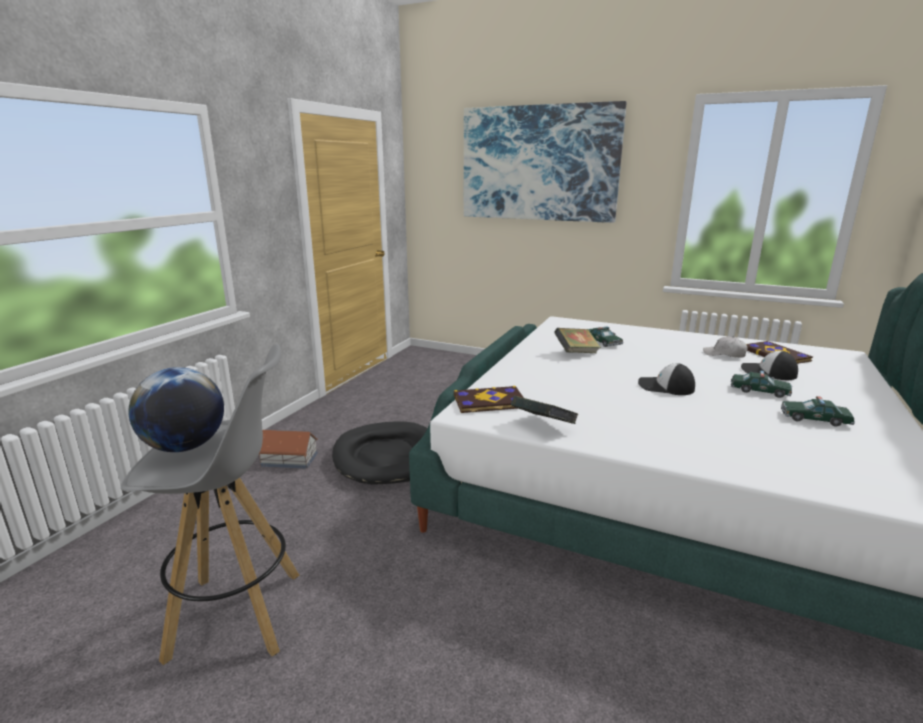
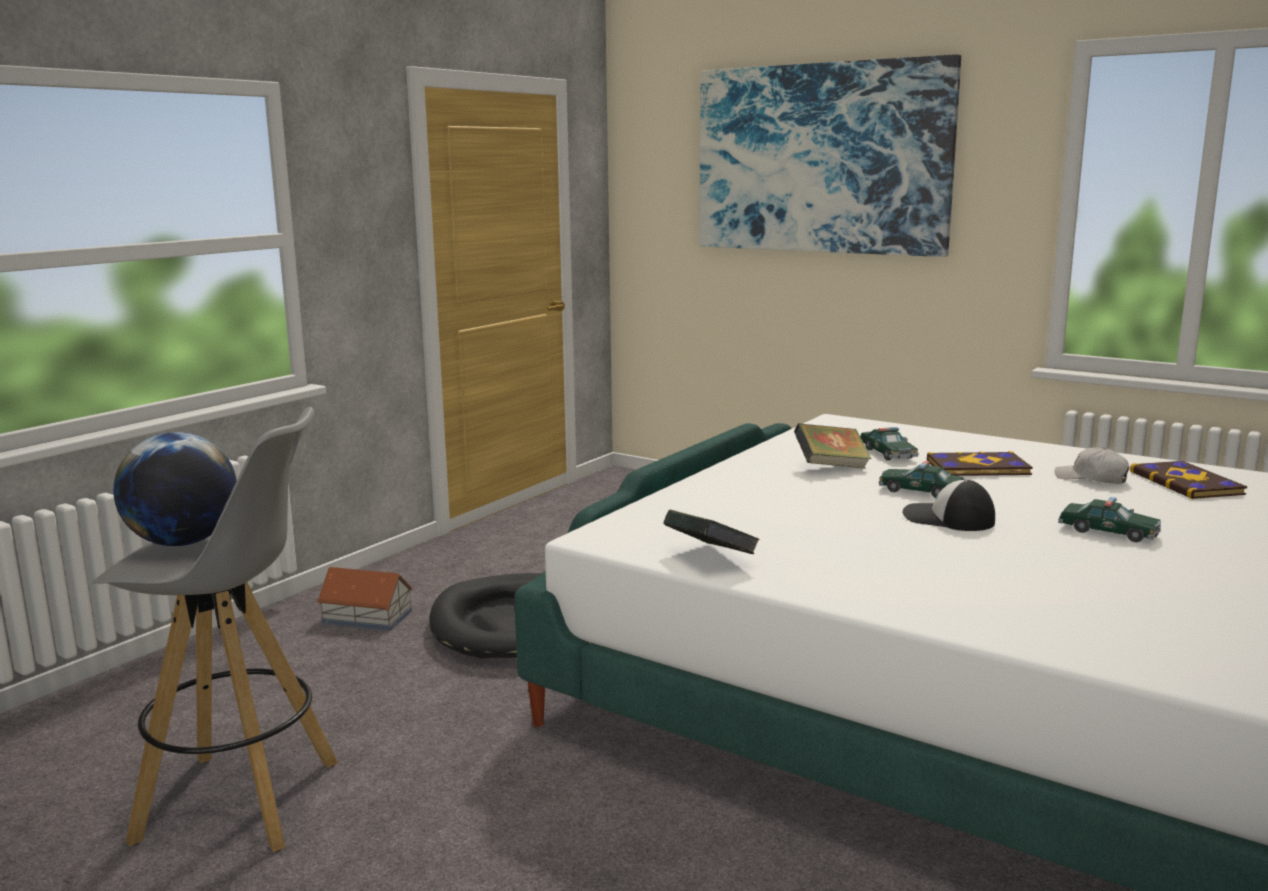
camera: 10 degrees right, 5 degrees down
book [454,386,524,413] -> book moved to [927,451,1033,476]
cap [741,351,798,380] -> none
toy car [781,396,855,426] -> toy car moved to [879,461,964,498]

